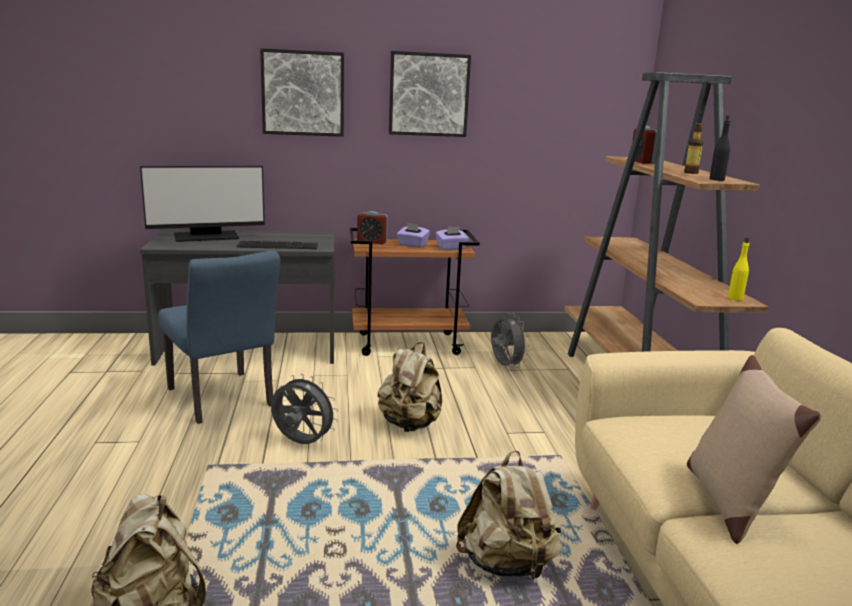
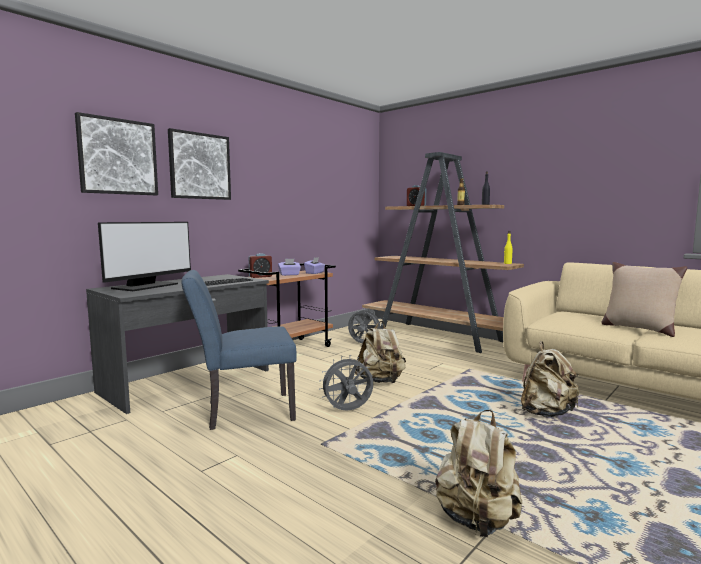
camera: 40 degrees left, 10 degrees down
blue chair [159,251,280,424] -> blue chair turned 150 degrees clockwise [181,270,297,430]
picture [389,51,471,137] -> picture moved to [75,112,158,195]

